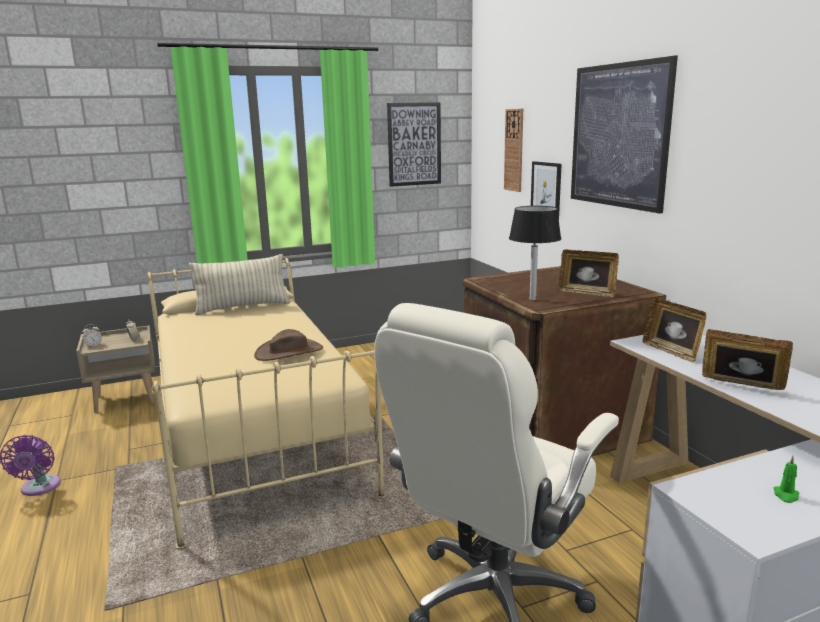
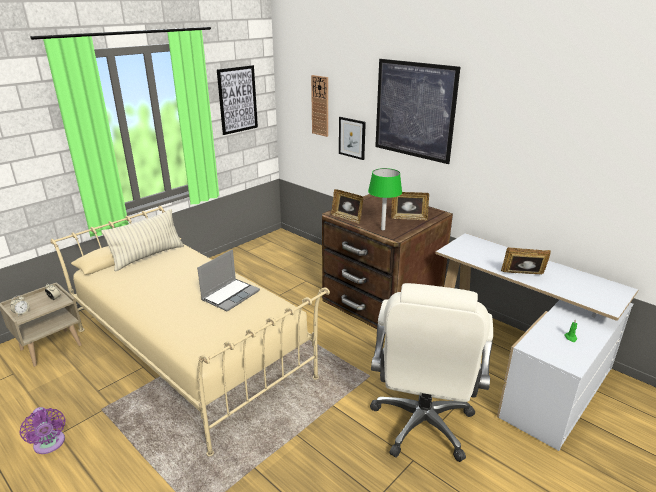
camera: 25 degrees left, 10 degrees up
brown hat [254,329,323,361] -> laptop [197,249,260,312]
black table lamp [509,206,561,300] -> green table lamp [368,168,402,231]
picture frame [642,298,706,363] -> picture frame moved to [331,189,363,224]

